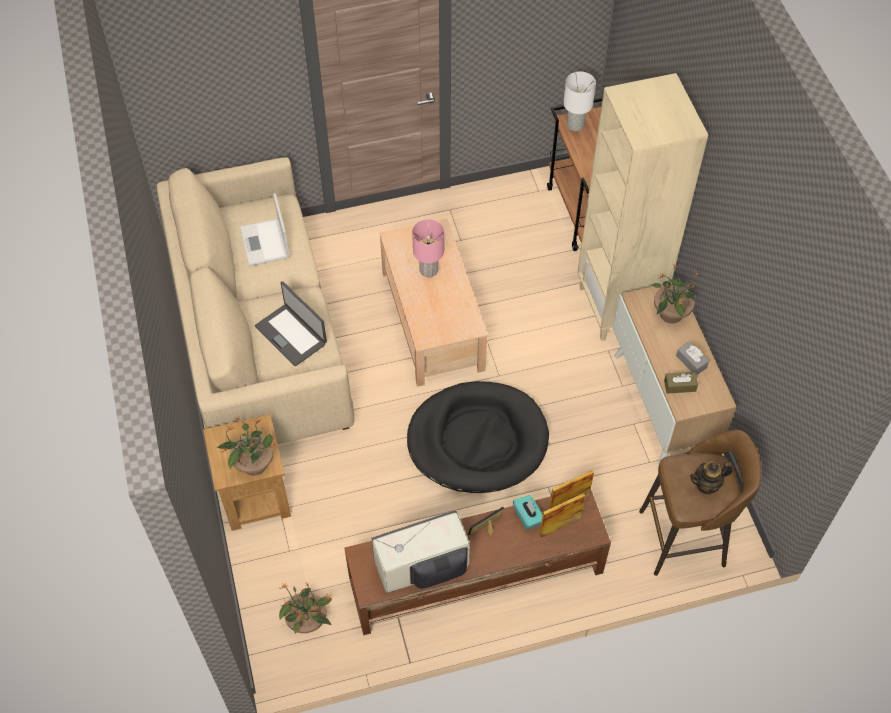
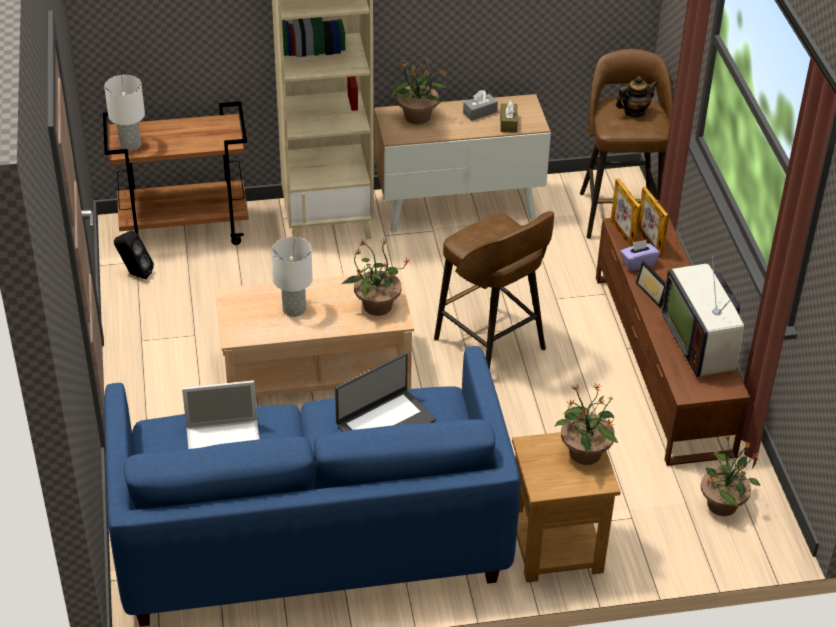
camera: 85 degrees left, 15 degrees down
beige sofa [157,157,354,444] -> blue sofa [104,346,520,627]
black dog bed [407,381,549,493] -> brown stool [434,211,554,370]
pink table lamp [412,219,444,277] -> white table lamp [272,237,313,317]
turquoise tissue box [513,495,542,530] -> purple tissue box [620,240,660,271]
teapot [690,461,733,494] -> teapot turned 105 degrees counterclockwise [616,76,658,117]
none -> black speaker [114,231,154,279]
none -> potted plant [342,237,411,316]

